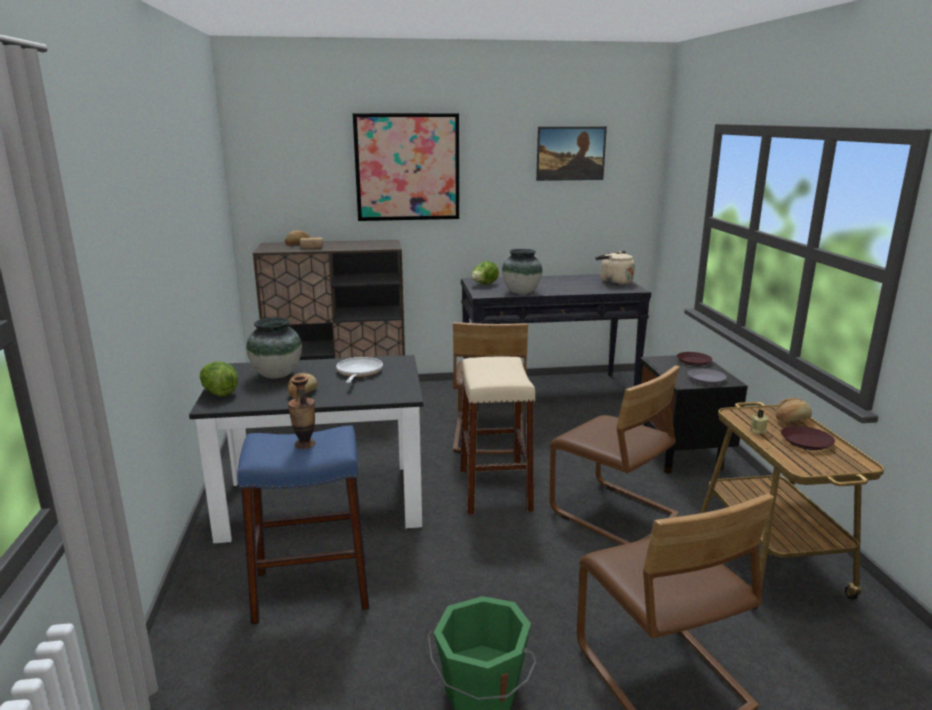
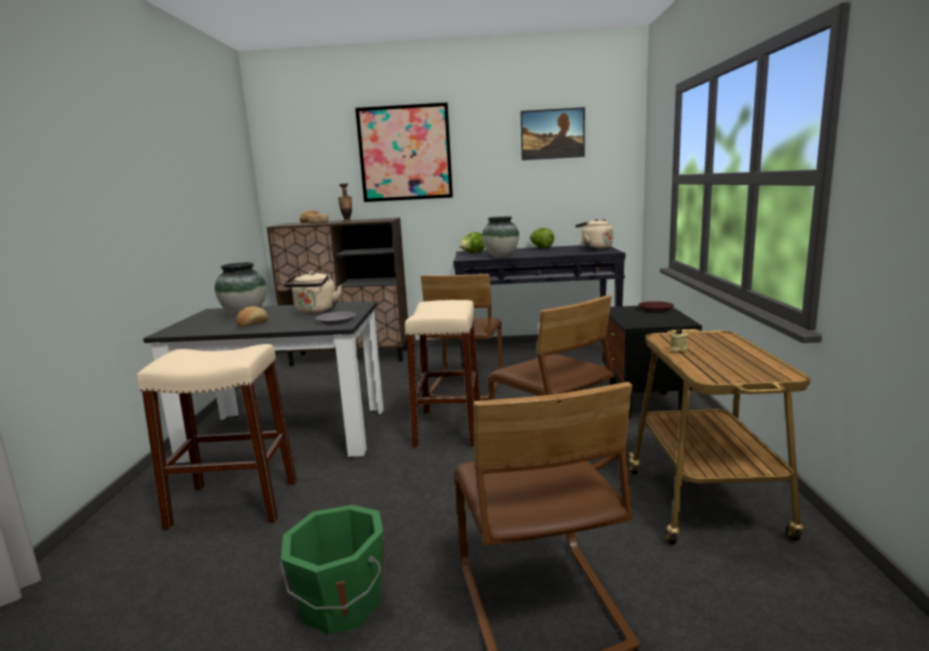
camera: 10 degrees right, 5 degrees down
lettuce [200,361,238,397] -> lettuce moved to [530,228,554,249]
blue stool [237,425,369,624] -> beige stool [137,344,297,530]
vase [288,376,315,449] -> vase moved to [338,183,353,222]
frying pan [336,357,383,383] -> beige kettle [284,271,342,314]
grey plate [688,369,727,384] -> grey plate moved to [316,311,356,325]
bread [776,398,812,422] -> none
brown plate [781,426,835,450] -> none

